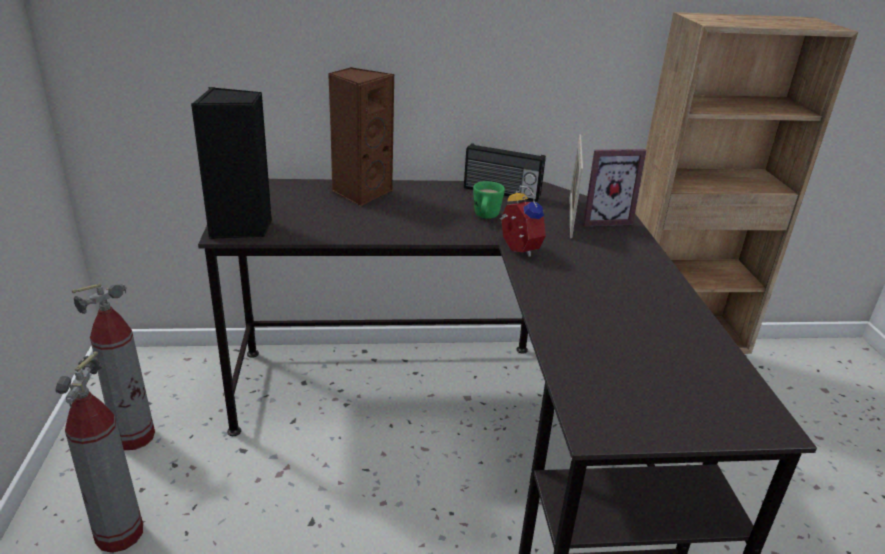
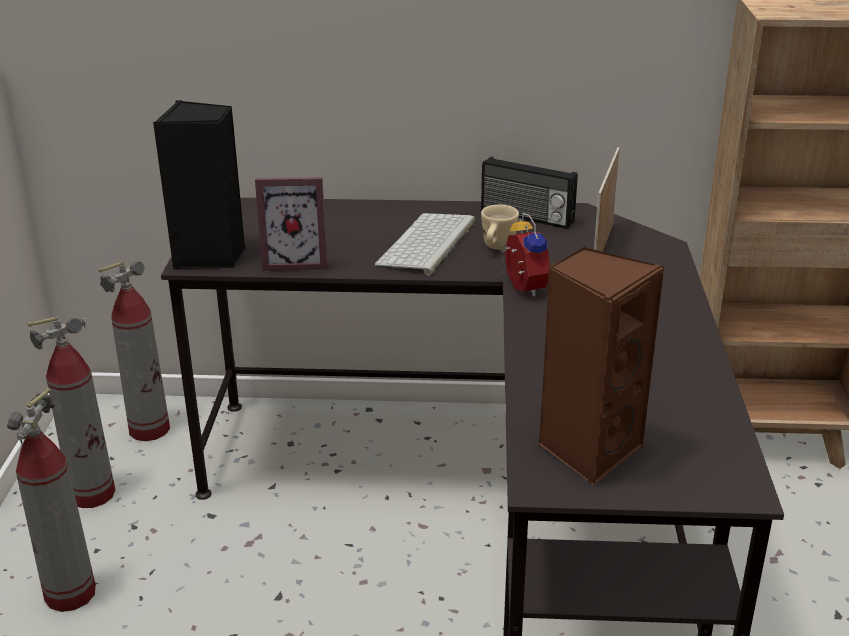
camera: 10 degrees right, 0 degrees up
brown speaker [328,67,394,207] -> brown speaker moved to [538,246,665,486]
green mug [473,181,505,219] -> beige mug [481,205,519,250]
picture frame [583,149,647,227] -> picture frame moved to [255,177,327,271]
none -> fire extinguisher [98,261,170,441]
none -> keyboard [375,213,476,275]

